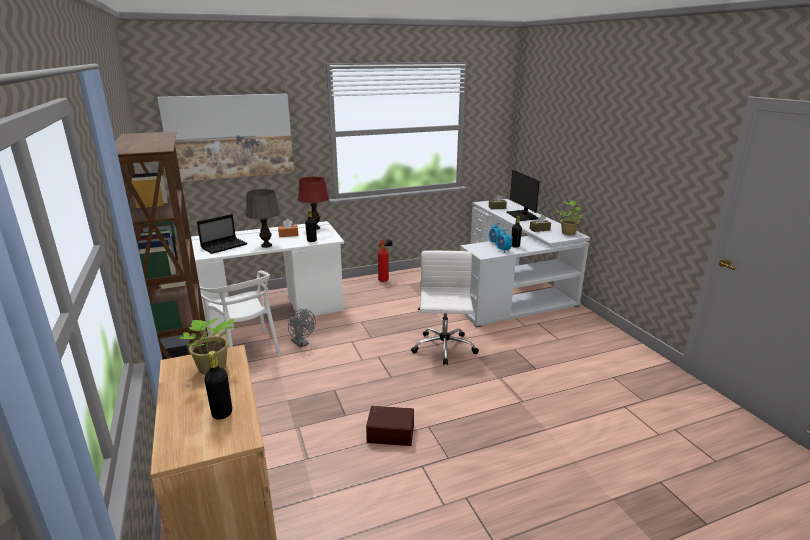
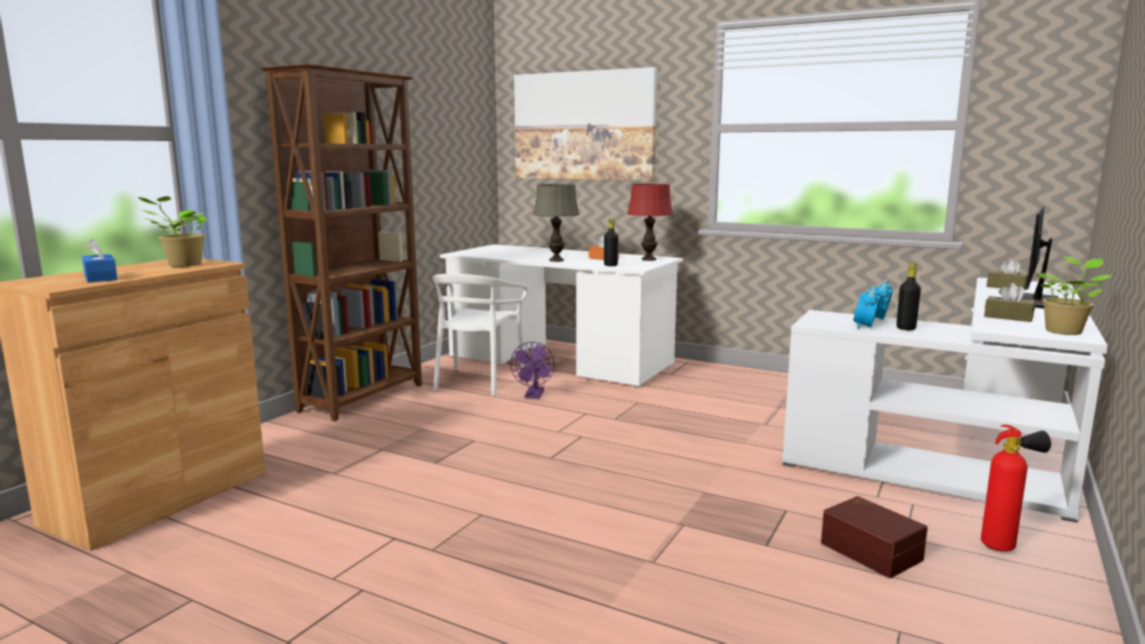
camera: 50 degrees right, 10 degrees down
laptop [197,214,247,254] -> none
black bottle [204,351,232,420] -> blue tissue box [82,238,118,283]
grey fan [288,309,315,348] -> purple fan [510,342,555,399]
brown storage box [366,406,414,446] -> brown storage box moved to [821,496,928,578]
fire extinguisher [378,239,392,282] -> fire extinguisher moved to [981,424,1051,552]
white office chair [411,251,479,365] -> none

